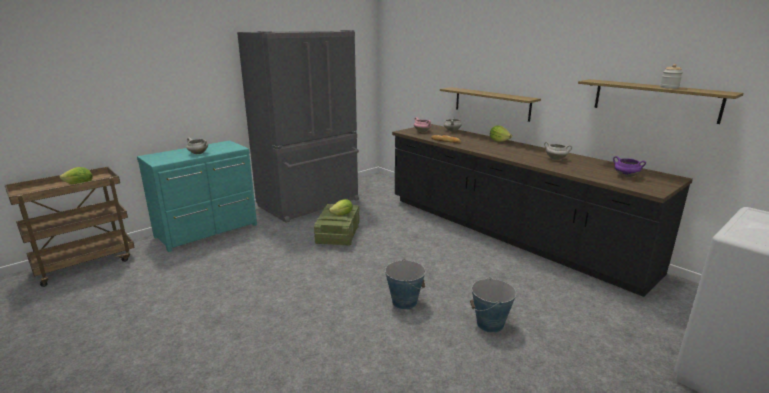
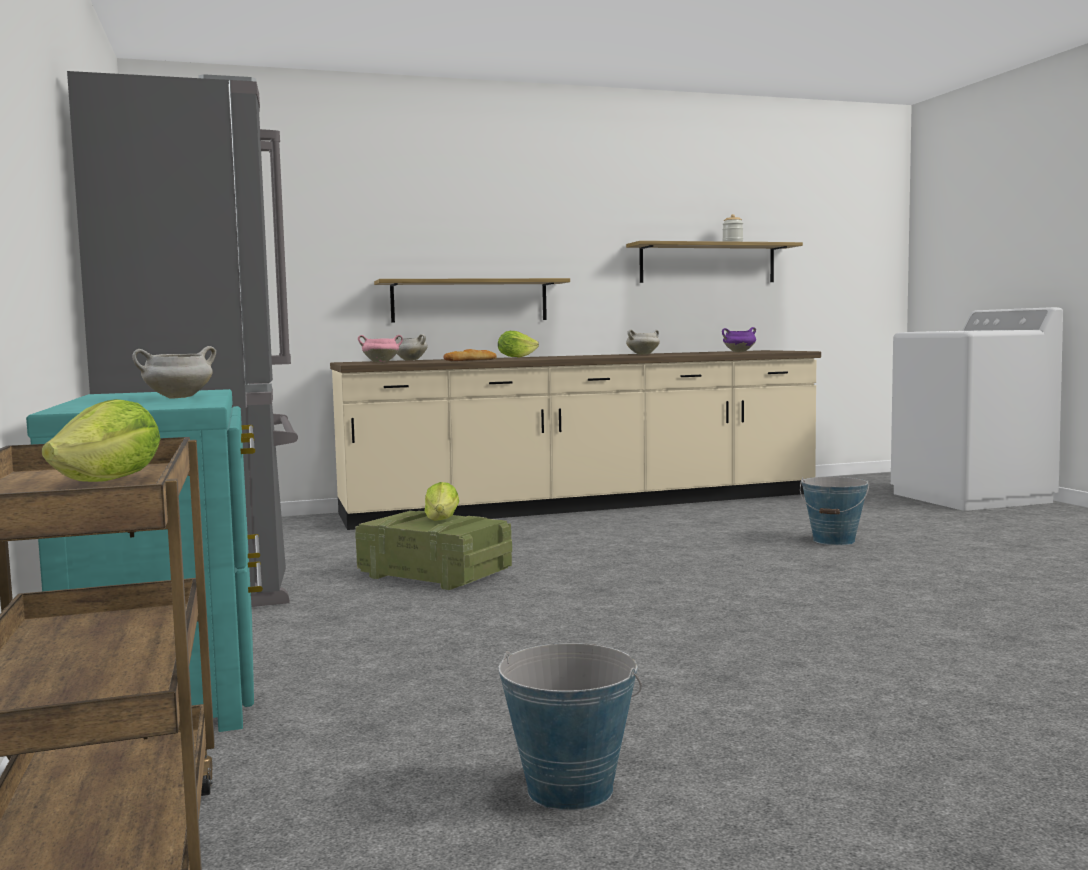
camera: 65 degrees left, 15 degrees down
bucket [385,259,426,310] -> bucket moved to [499,643,642,811]
black counter [392,124,693,297] -> beige counter [330,350,821,530]

